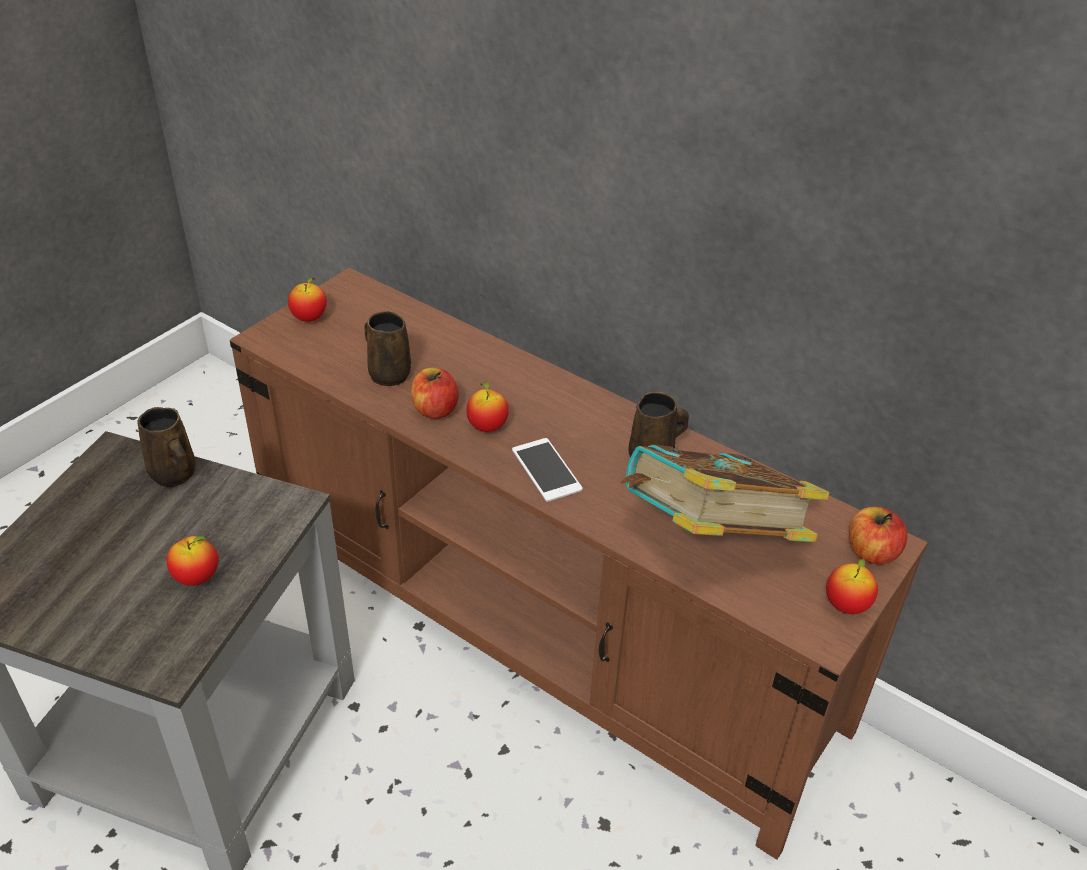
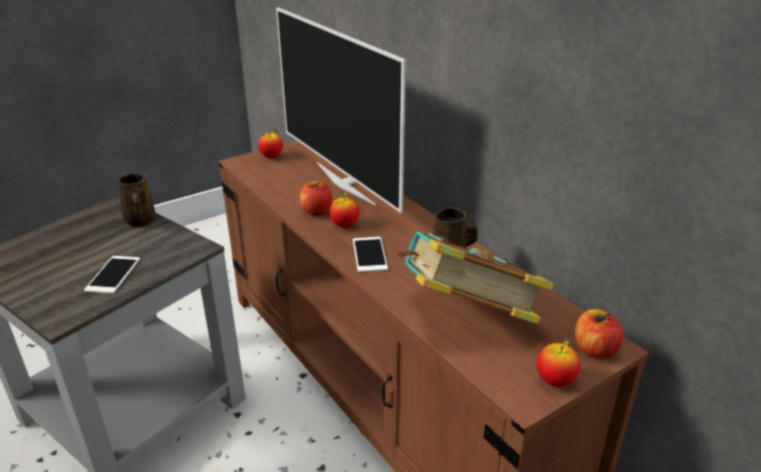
camera: 20 degrees right, 10 degrees down
apple [167,536,219,586] -> phone [84,256,140,294]
brown mug [364,311,411,386] -> none
none -> television [276,7,406,213]

